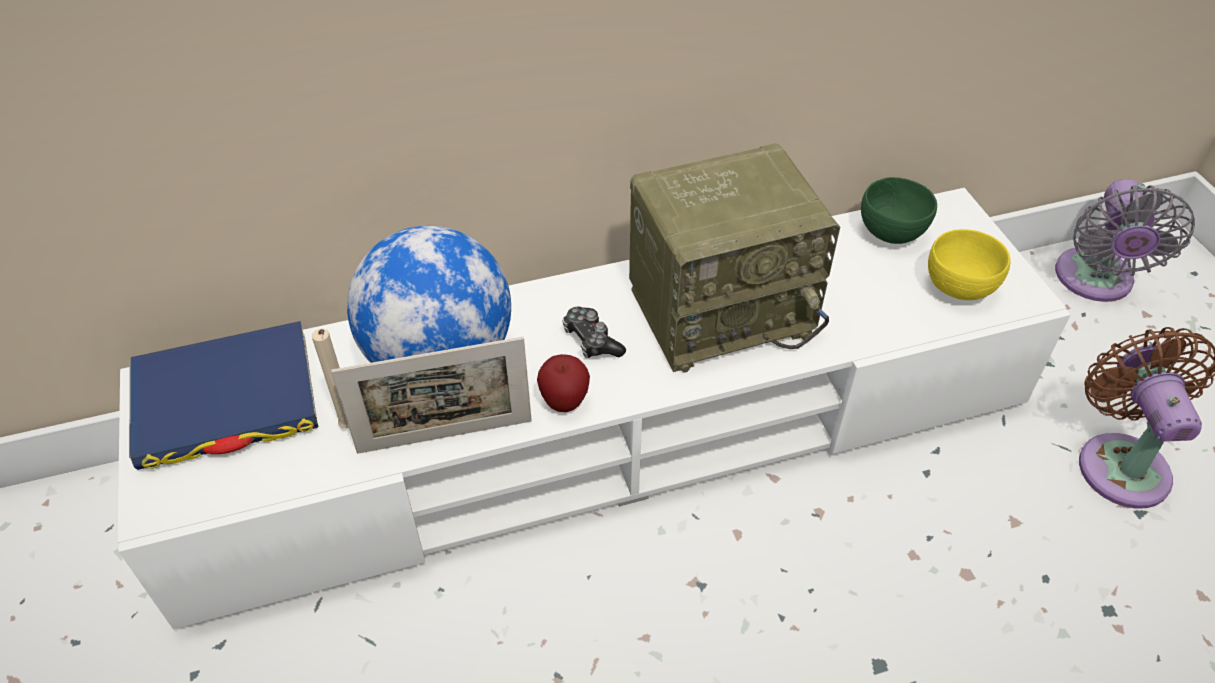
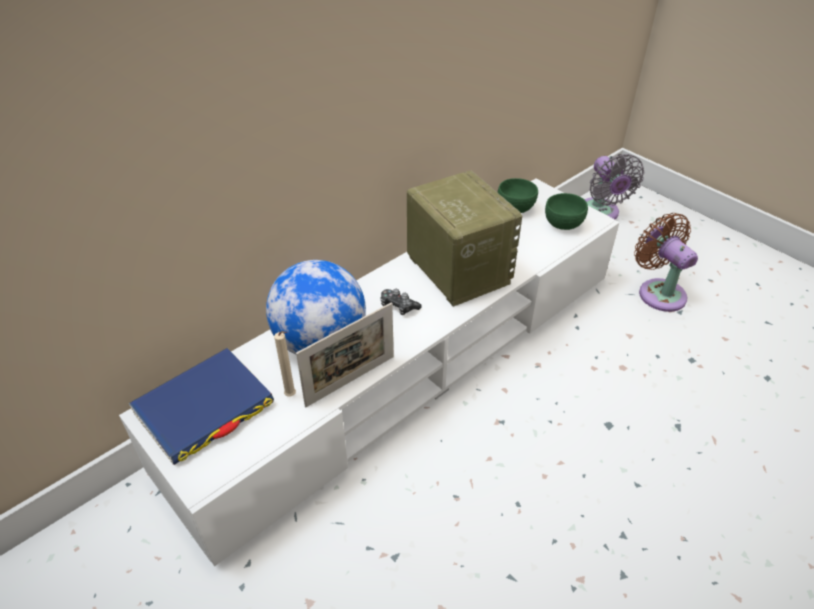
camera: 25 degrees left, 5 degrees down
apple [537,354,590,412] -> none
radio [629,144,840,373] -> radio turned 75 degrees counterclockwise [407,170,522,307]
yellow bowl [928,229,1010,300] -> green bowl [545,193,588,230]

